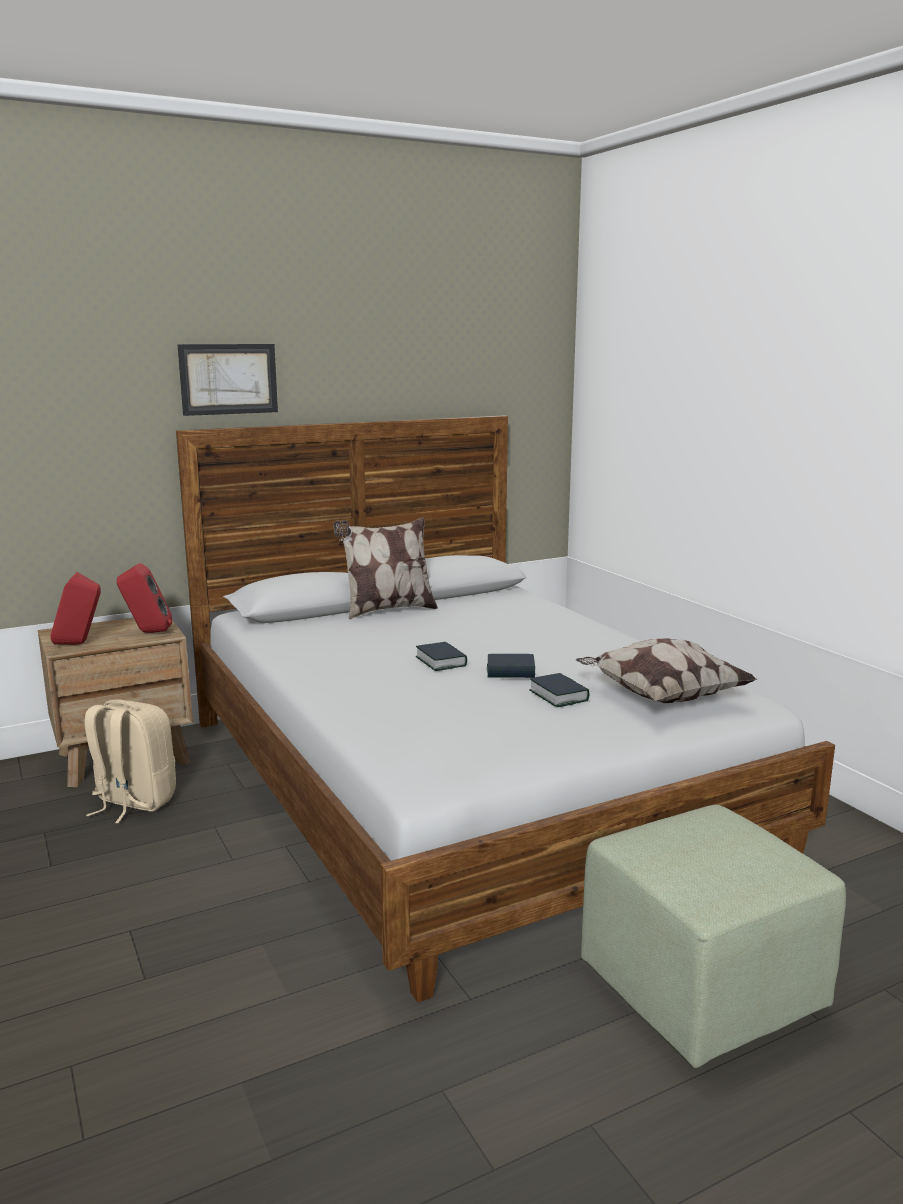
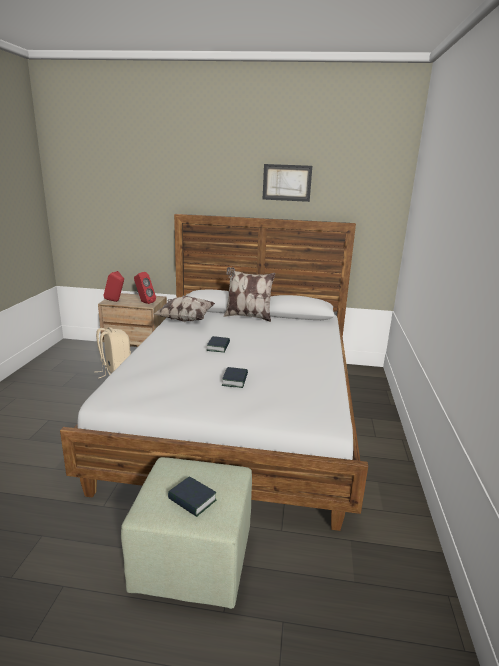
camera: 35 degrees right, 5 degrees up
picture [177,344,278,416] -> picture moved to [263,164,312,202]
book [487,654,535,678] -> book moved to [168,477,217,517]
pillow [576,638,757,703] -> pillow moved to [154,296,215,322]

